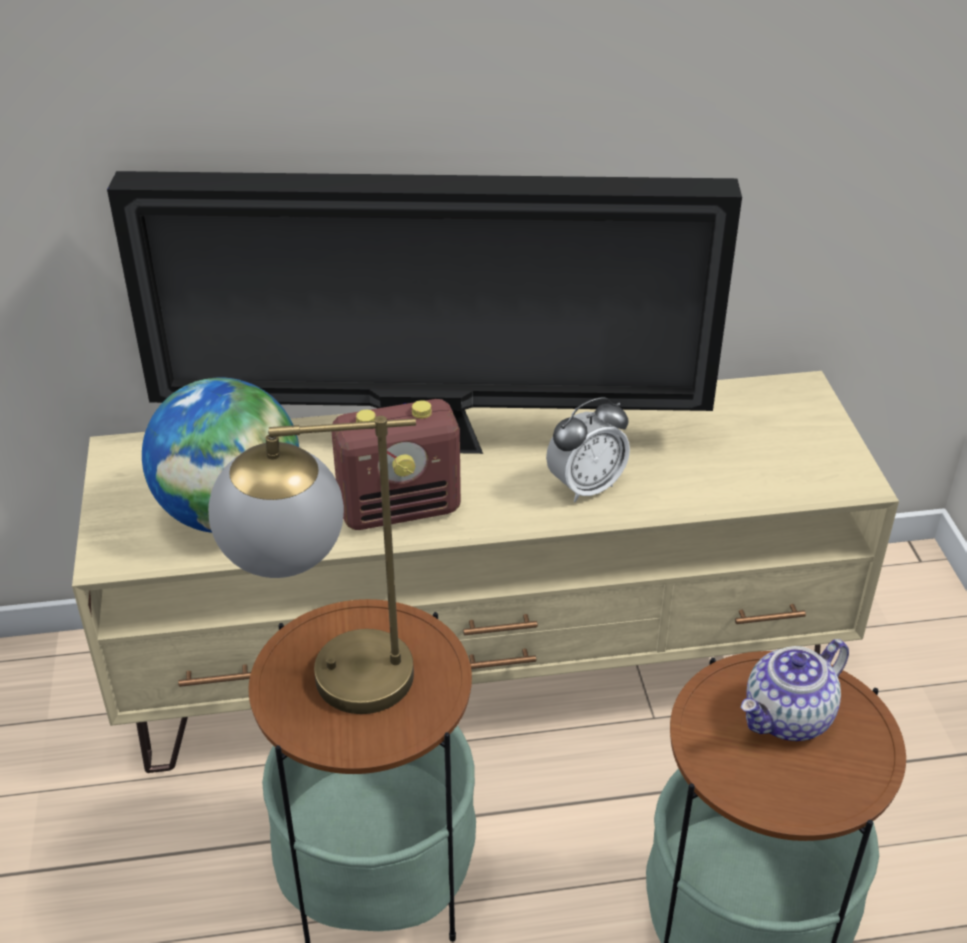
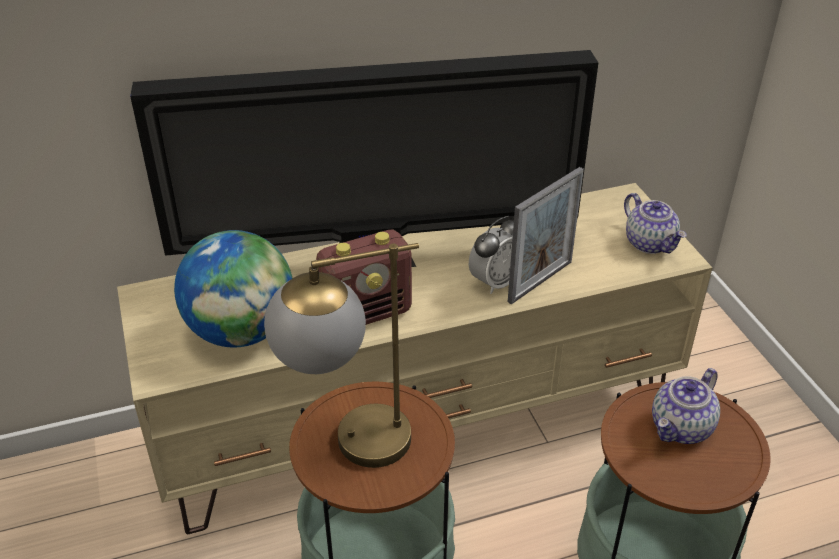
camera: 10 degrees left, 0 degrees up
none -> picture frame [508,167,584,304]
none -> teapot [624,193,686,254]

